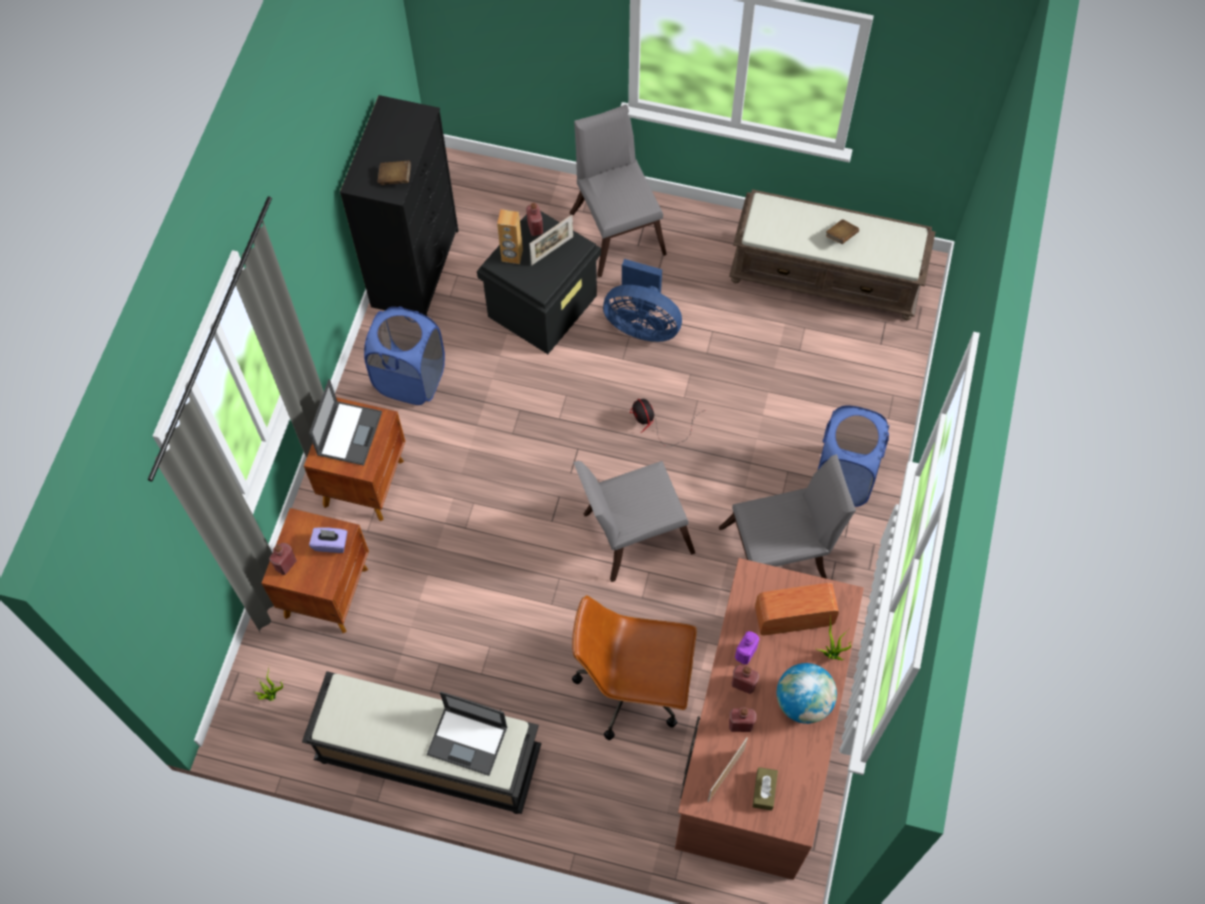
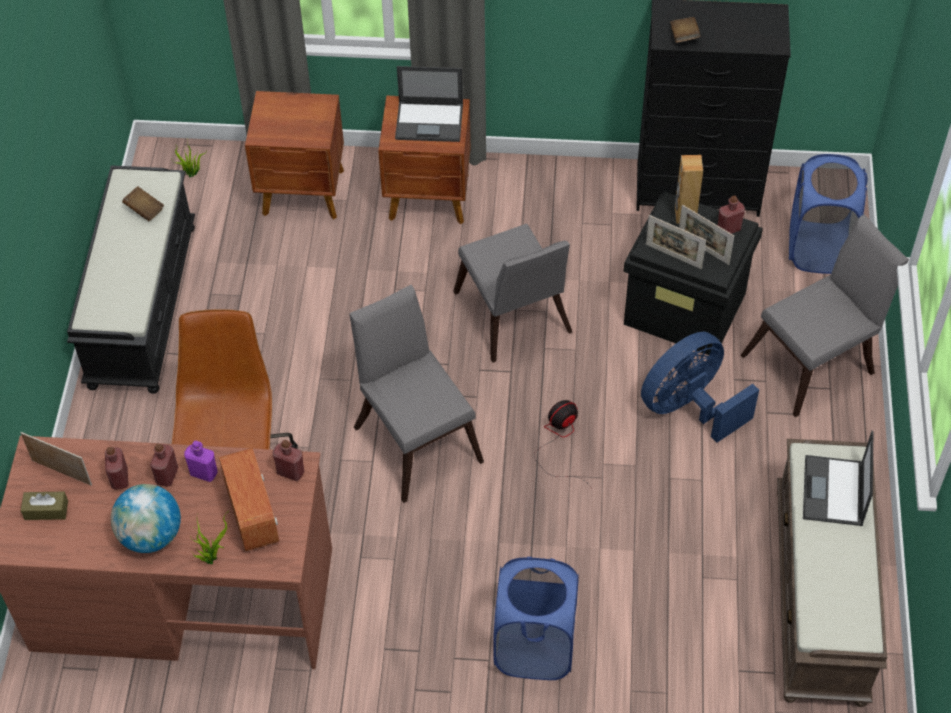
camera: 80 degrees right, 10 degrees down
red bottle [269,543,297,575] -> red bottle moved to [273,440,304,481]
purple tissue box [309,527,347,553] -> none
blue laundry basket [364,307,445,405] -> blue laundry basket moved to [789,154,868,274]
laptop [427,692,508,776] -> laptop moved to [803,430,873,526]
blue fan [603,259,682,342] -> blue fan turned 45 degrees clockwise [641,332,759,443]
grey chair [719,454,856,579] -> grey chair moved to [453,224,572,363]
brown book [826,219,859,244] -> brown book moved to [122,186,164,221]
none -> picture frame [646,215,706,269]

